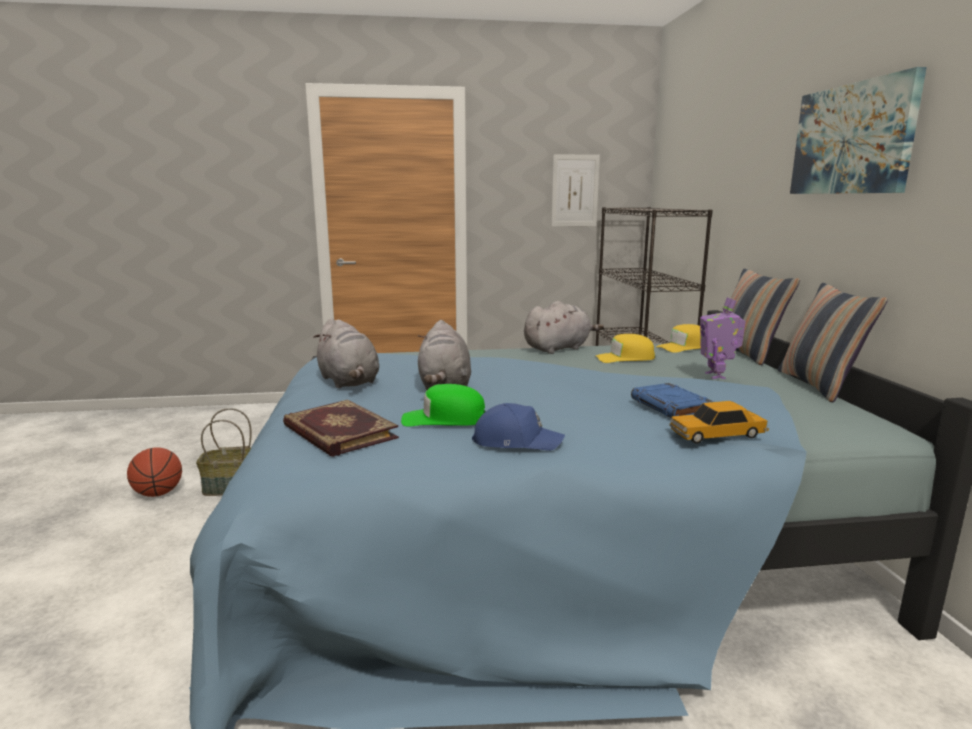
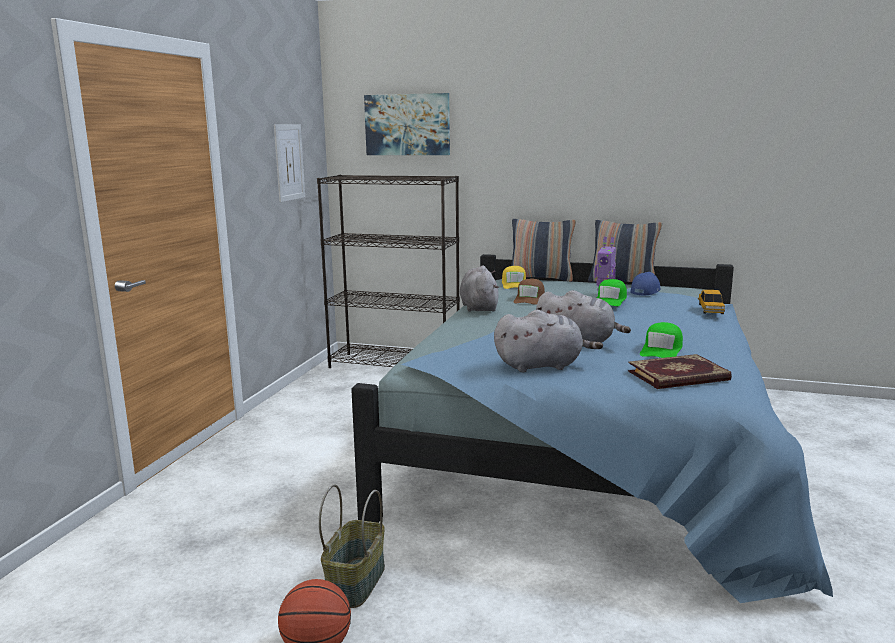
camera: 65 degrees left, 0 degrees up
blue cap [472,403,565,451] -> blue cap moved to [630,272,661,296]
yellow cap [596,334,655,363] -> brown cap [514,279,545,305]
blue book [631,383,714,417] -> none
picture [790,67,927,194] -> picture moved to [364,93,450,155]
none -> green cap [597,279,627,306]

